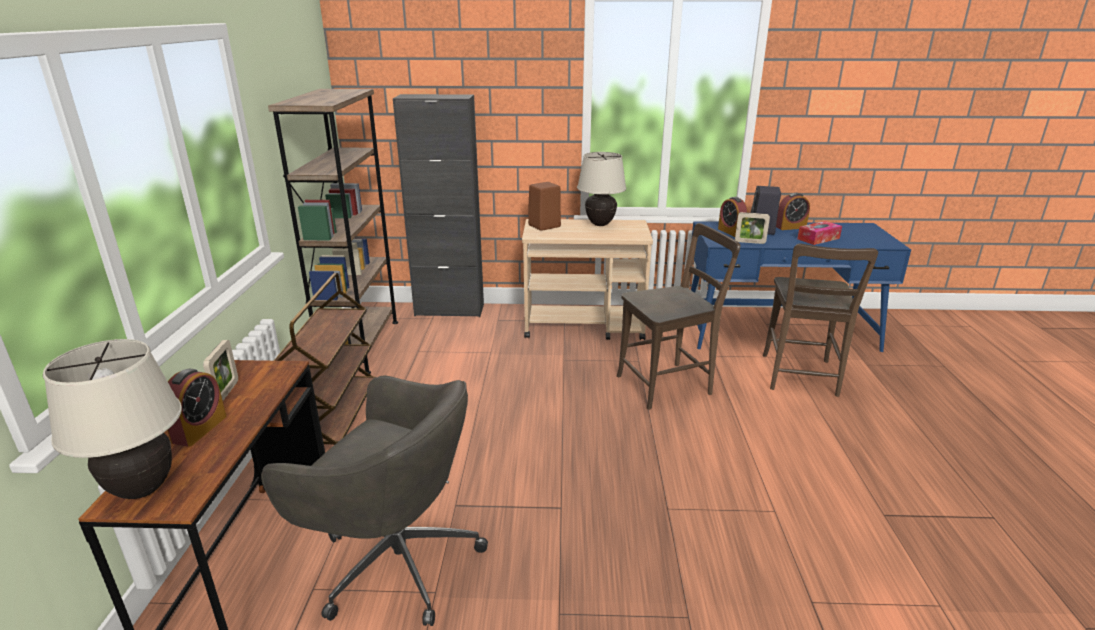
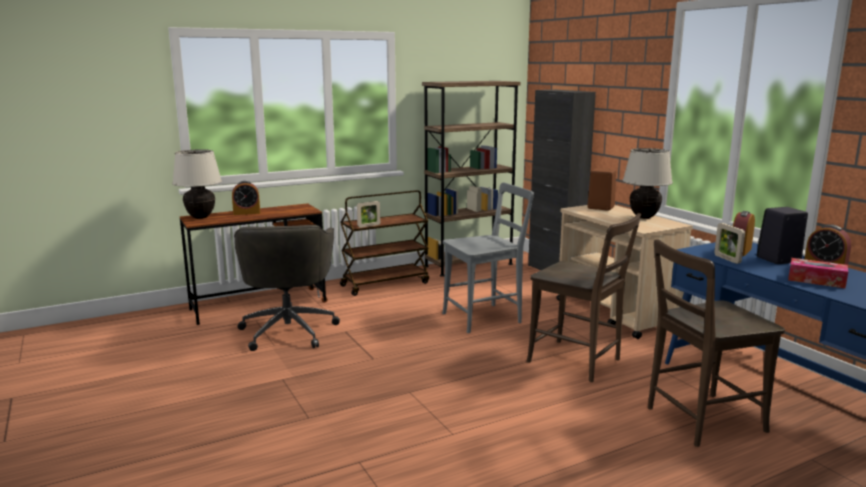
camera: 60 degrees right, 10 degrees down
picture frame [203,340,238,400] -> picture frame moved to [357,201,380,228]
none -> grey chair [442,182,534,333]

